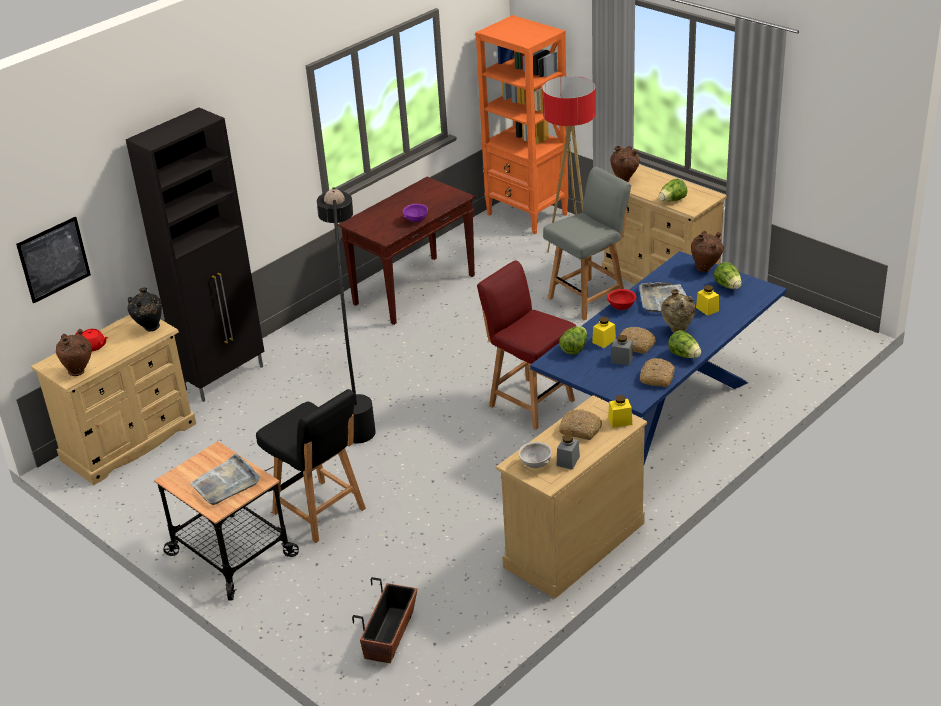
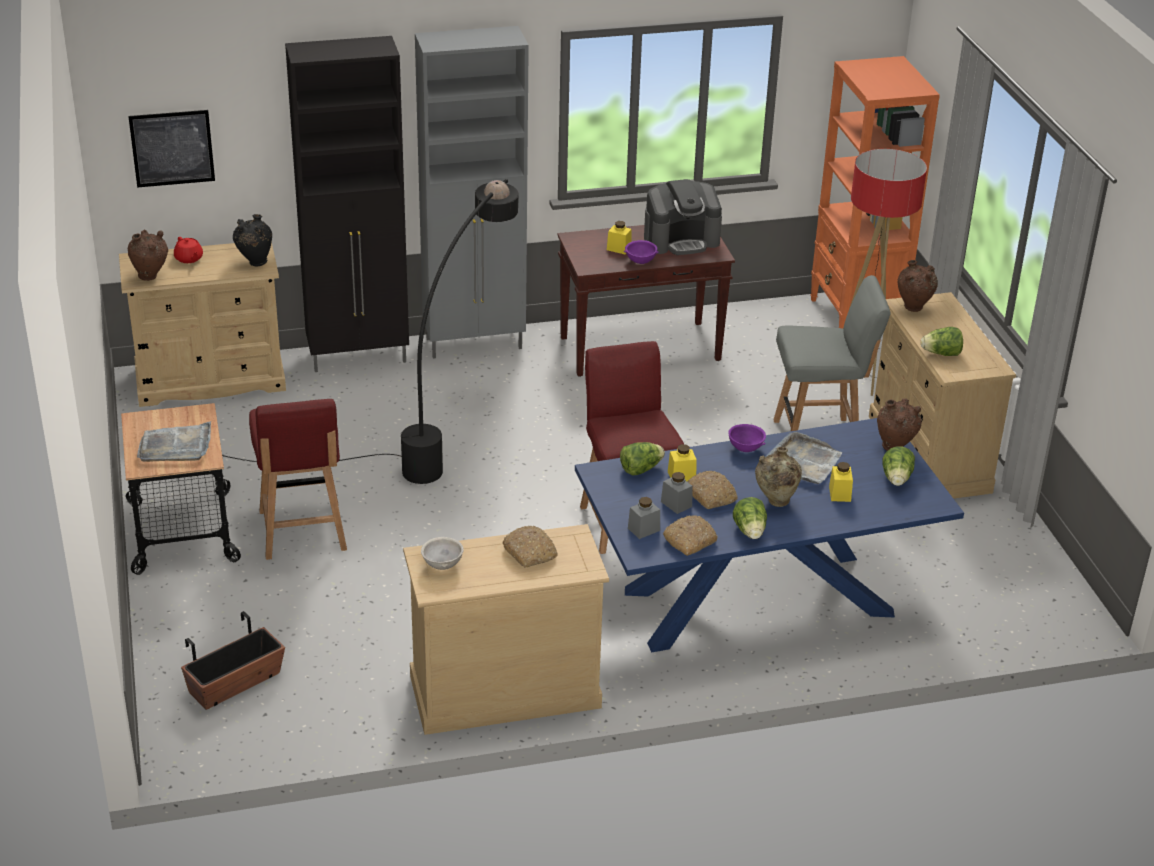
camera: 30 degrees right, 0 degrees up
black chair [256,389,366,543] -> red chair [249,399,347,560]
grey jar [557,434,580,470] -> grey jar moved to [628,497,660,539]
red bowl [606,289,637,310] -> purple bowl [728,424,766,452]
yellow jar [608,395,632,428] -> yellow jar moved to [607,221,632,255]
none -> grey cabinet [415,26,529,358]
none -> coffee machine [644,179,722,255]

